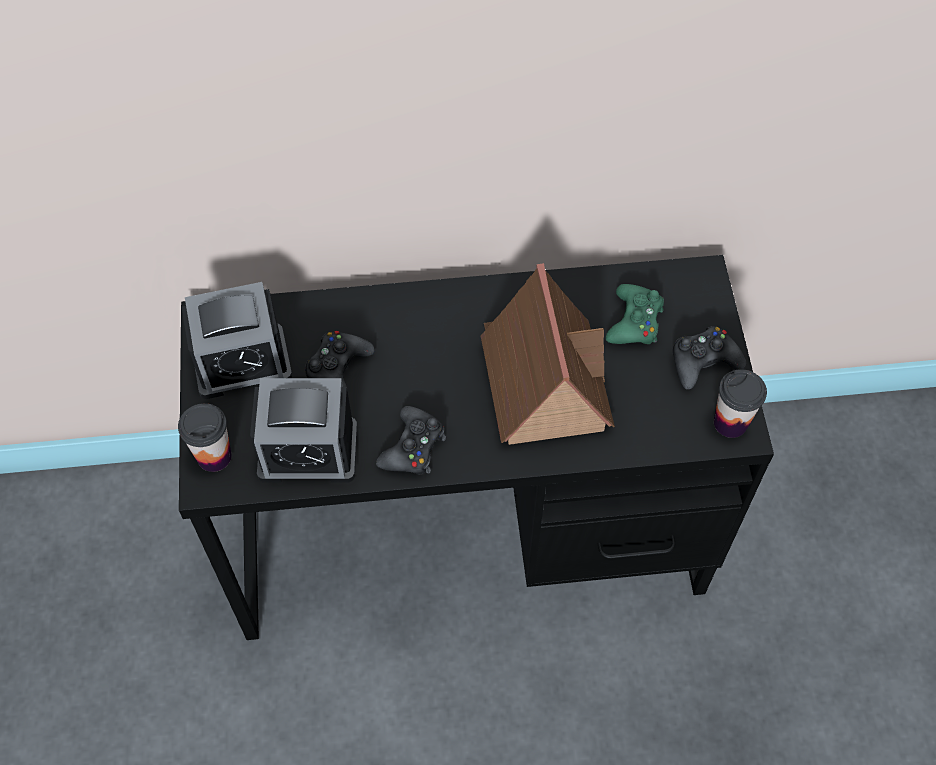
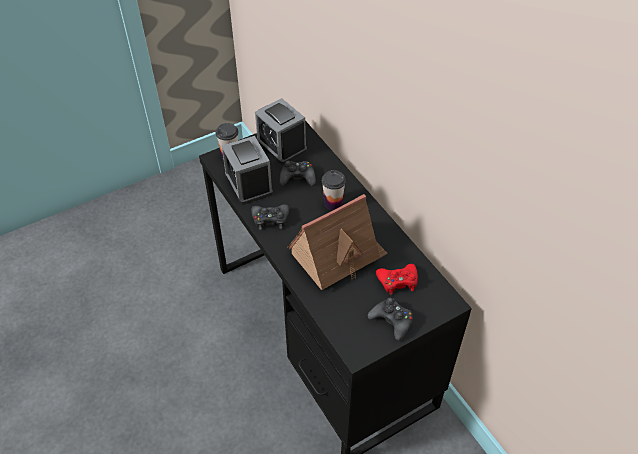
camera: 65 degrees right, 10 degrees down
green game controller [606,284,664,344] -> red game controller [376,264,418,295]
cup [714,369,767,438] -> cup moved to [322,170,346,210]

